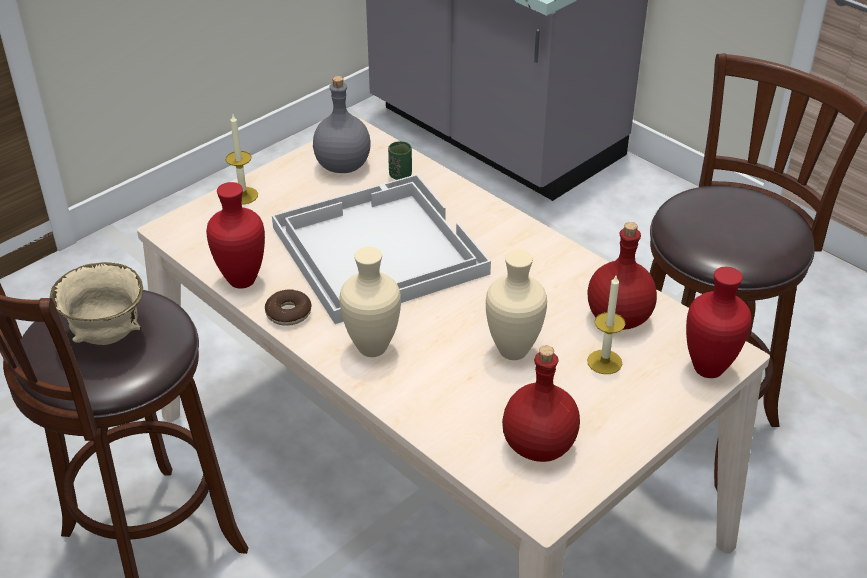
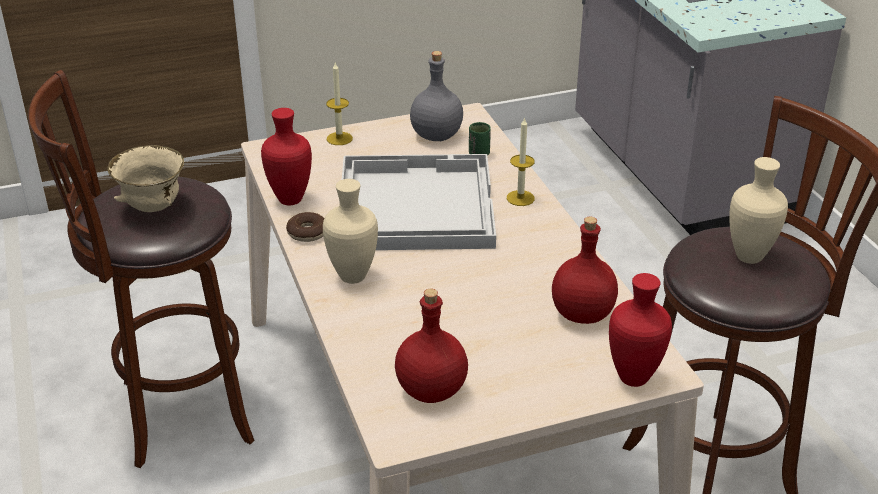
camera: 25 degrees right, 5 degrees down
beige vase [486,250,547,360] -> beige vase moved to [729,157,788,264]
candle [587,274,625,374] -> candle moved to [507,117,535,206]

